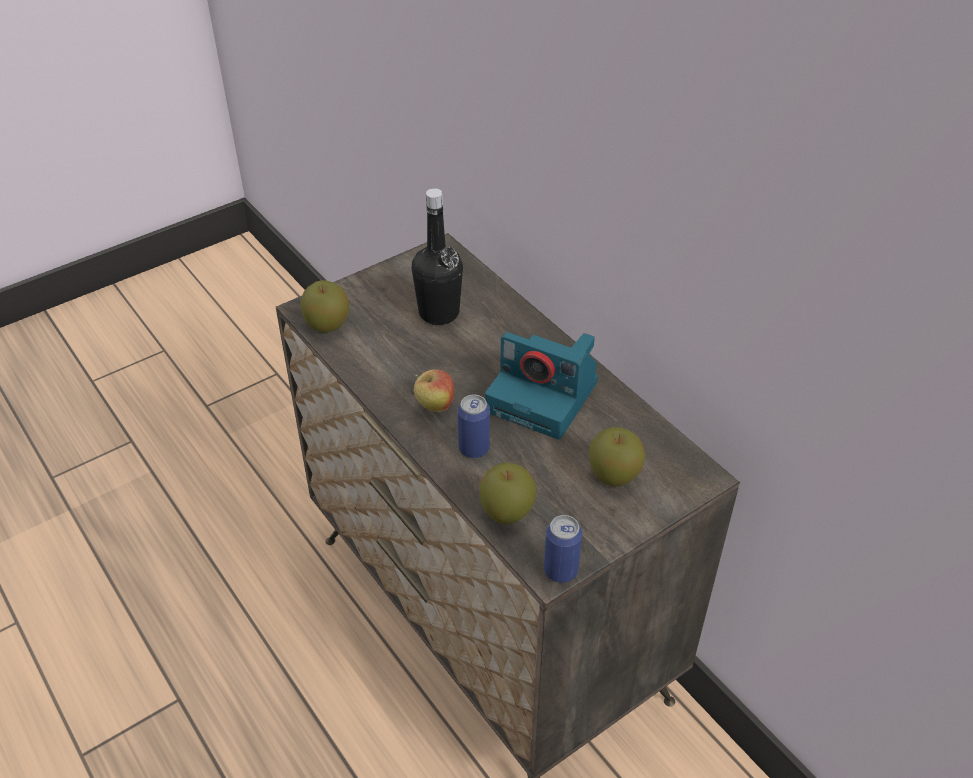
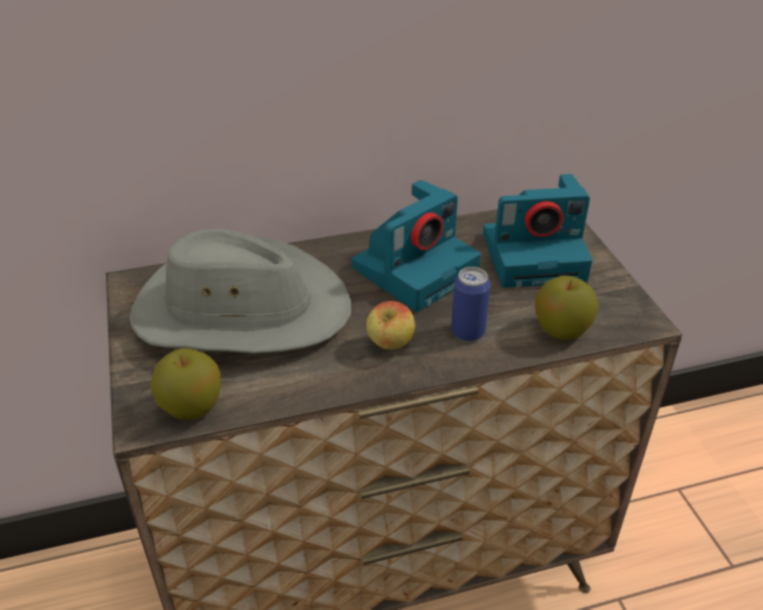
camera: 70 degrees left, 5 degrees down
black bottle [412,188,463,325] -> grey hat [129,229,351,354]
can [544,515,582,583] -> none
apple [589,427,645,487] -> camera [483,174,593,288]

